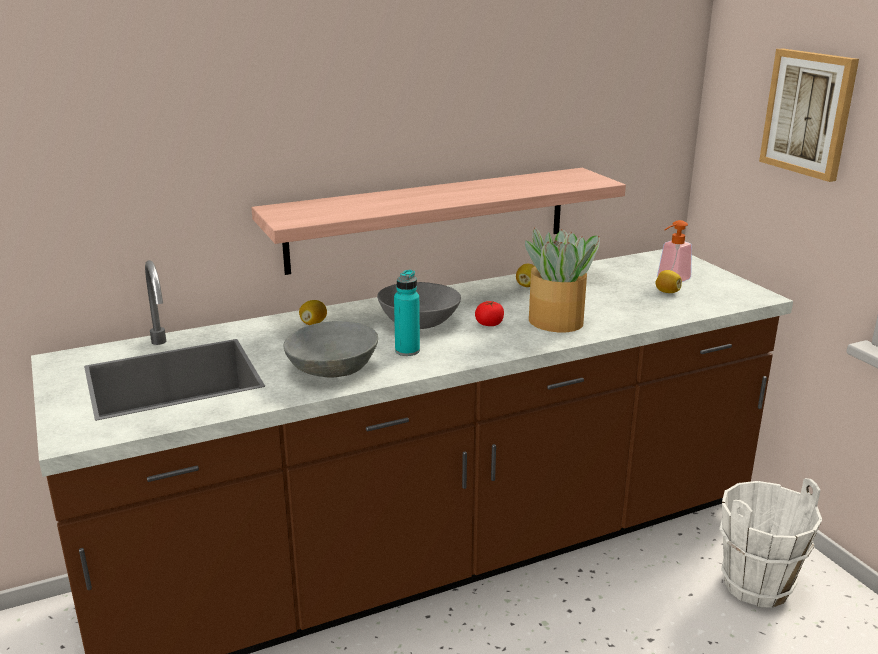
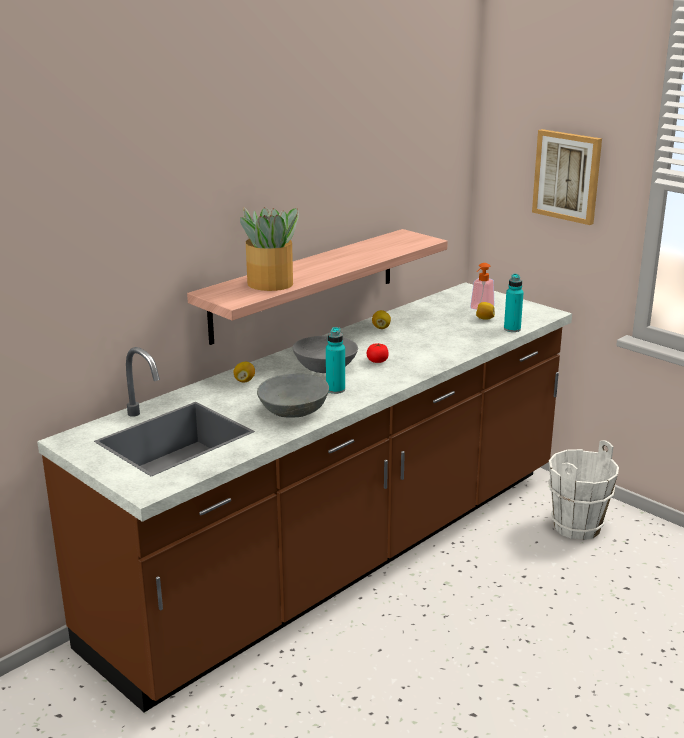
camera: 20 degrees left, 0 degrees up
potted plant [525,227,600,332] -> potted plant moved to [240,207,299,291]
none -> turquoise bottle [504,274,524,332]

